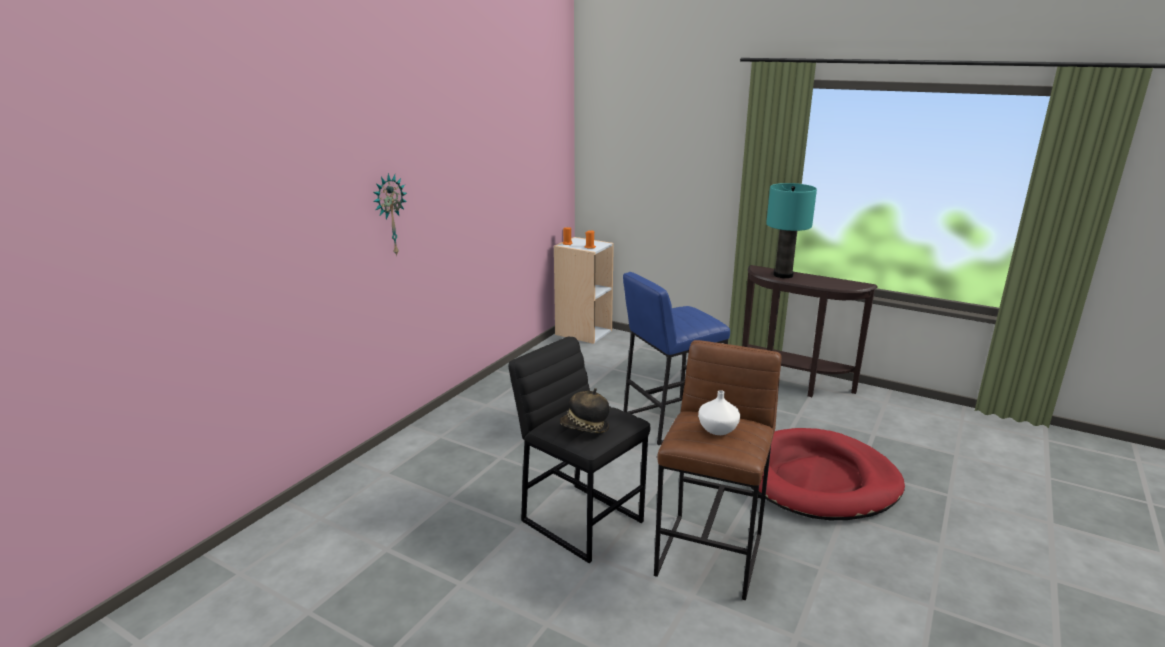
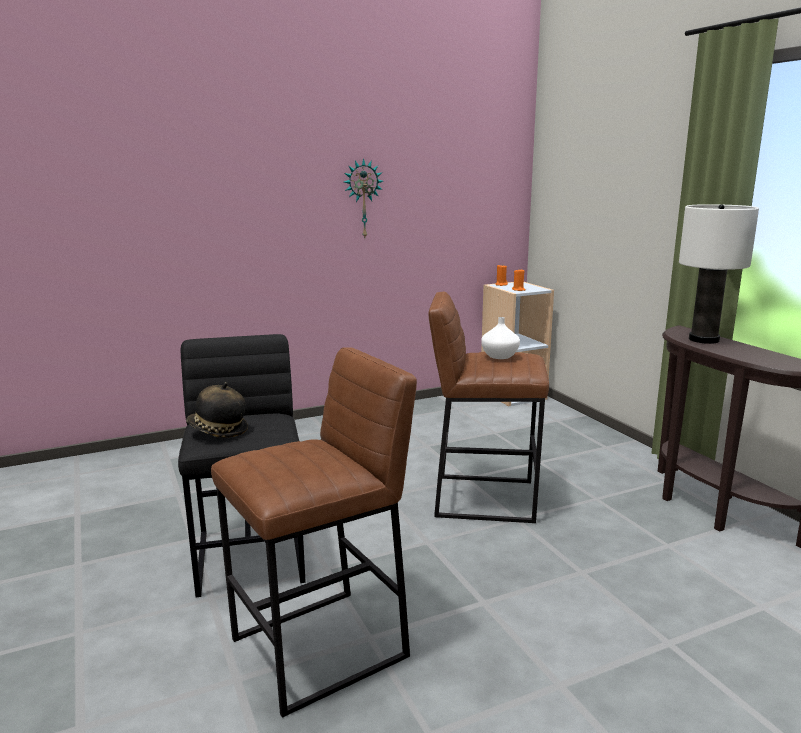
camera: 35 degrees right, 5 degrees down
wall clock [373,173,407,256] -> wall clock moved to [344,158,383,238]
blue stool [623,272,730,445] -> brown stool [428,291,549,523]
white vase [698,390,740,435] -> white vase moved to [481,317,520,359]
red dog bed [751,428,905,520] -> none
turquoise table lamp [766,183,817,278] -> white table lamp [679,204,759,344]

